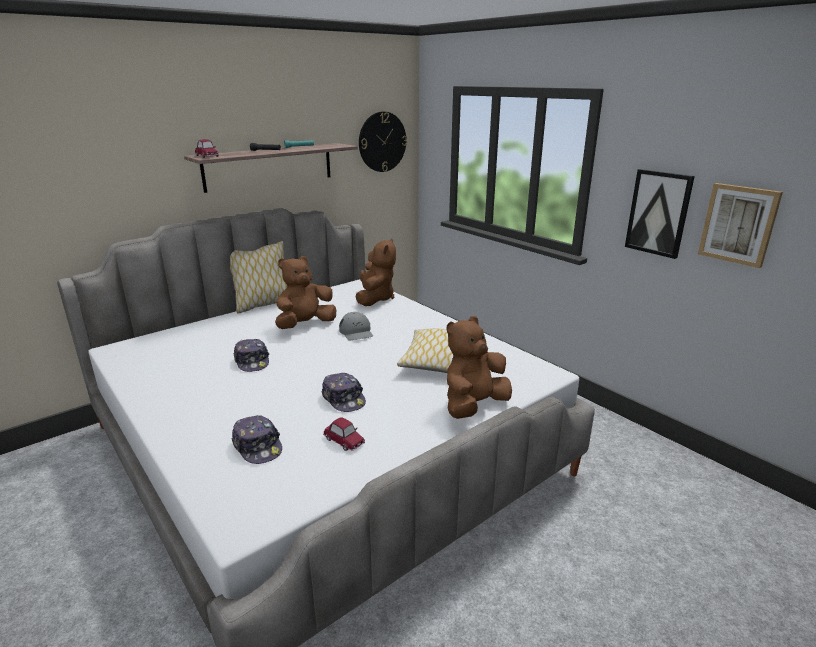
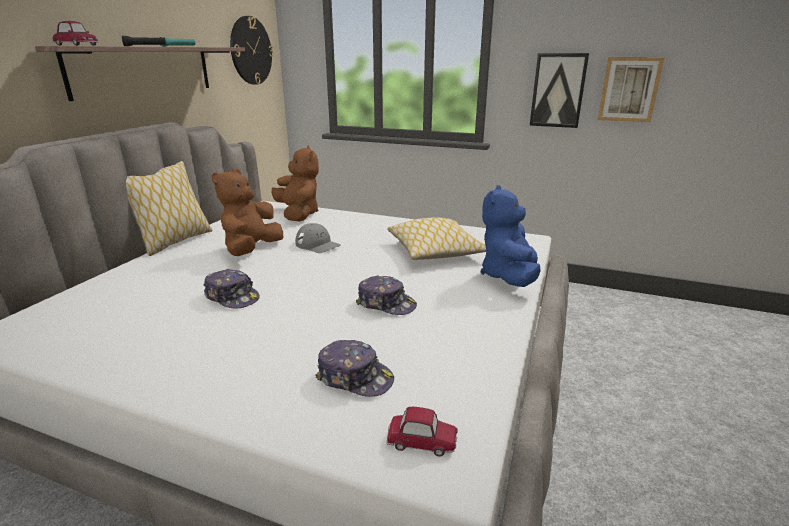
camera: 30 degrees left, 0 degrees up
toy car [323,417,365,451] -> toy car moved to [386,407,458,457]
brown plush toy [447,316,512,419] -> blue plush toy [481,185,541,287]

